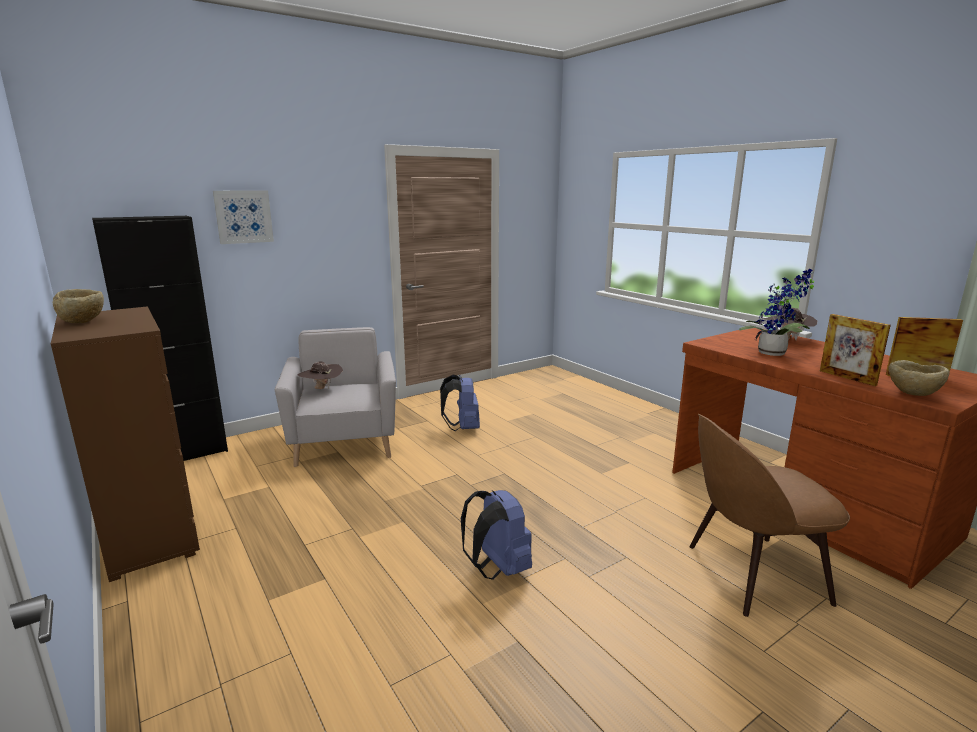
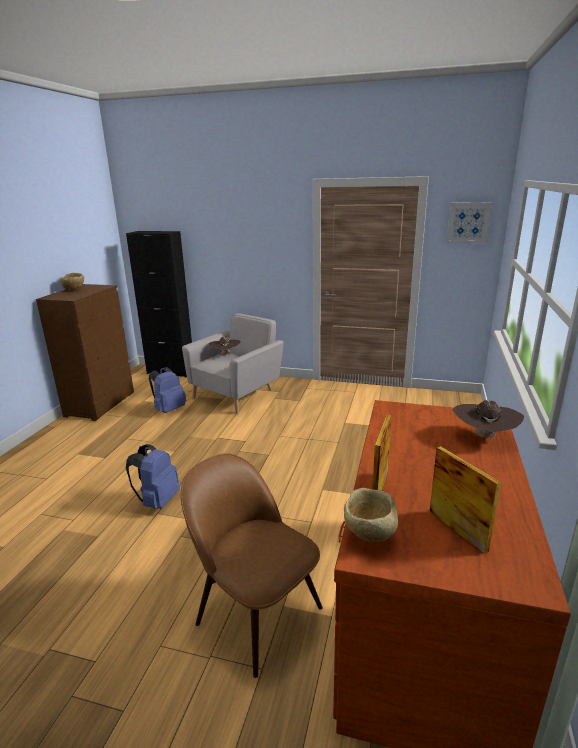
camera: 50 degrees right, 5 degrees up
picture [213,190,274,244] -> picture moved to [447,203,492,243]
blue backpack [440,374,480,431] -> blue backpack moved to [149,367,186,413]
potted plant [739,268,814,356] -> none

